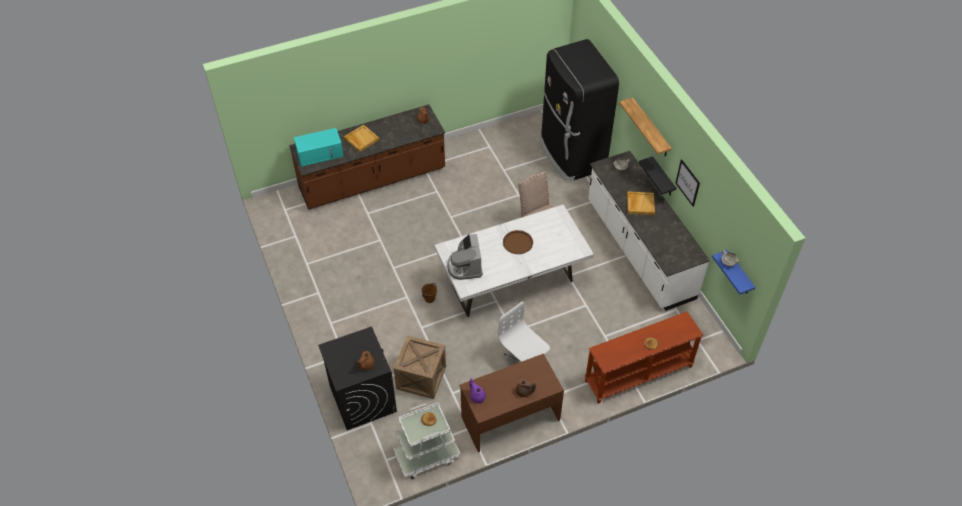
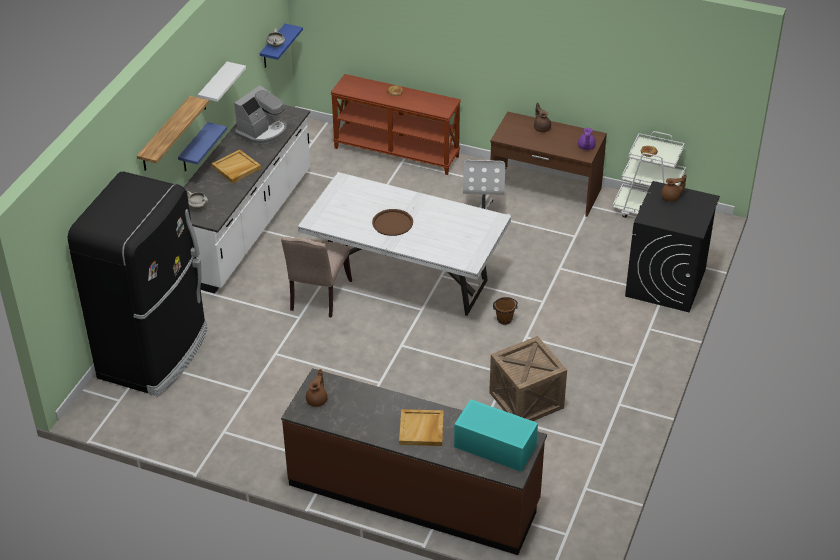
camera: 135 degrees left, 10 degrees down
crate [394,336,446,399] -> crate moved to [489,336,567,421]
coffee machine [447,234,483,280] -> coffee machine moved to [234,85,287,144]
black shelf [639,156,676,195] -> blue shelf [178,122,227,172]
picture [676,159,700,207] -> white shelf [198,62,246,110]

